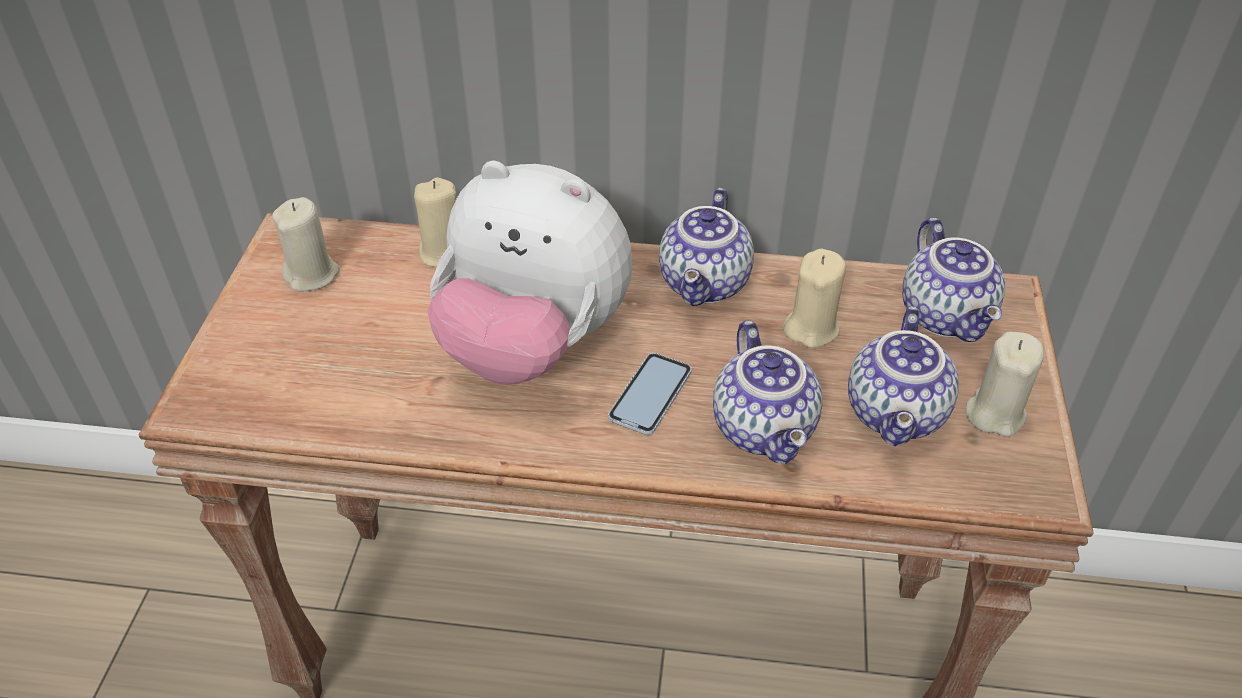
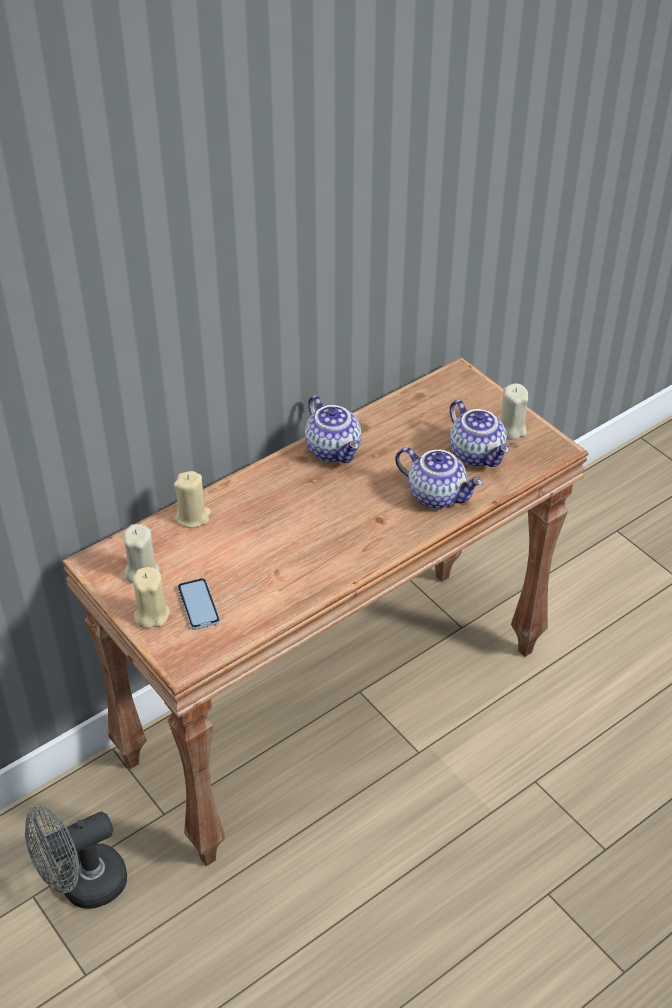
camera: 45 degrees left, 0 degrees up
plush toy [427,161,632,385] -> none
phone [608,353,692,435] -> phone moved to [177,578,220,630]
beige candle [783,249,846,348] -> beige candle moved to [133,567,170,629]
teapot [902,218,1005,342] -> none
none -> grey fan [25,806,127,909]

